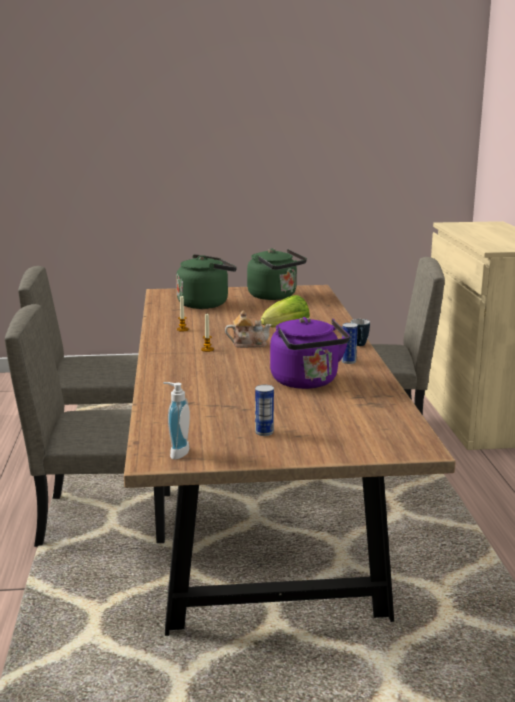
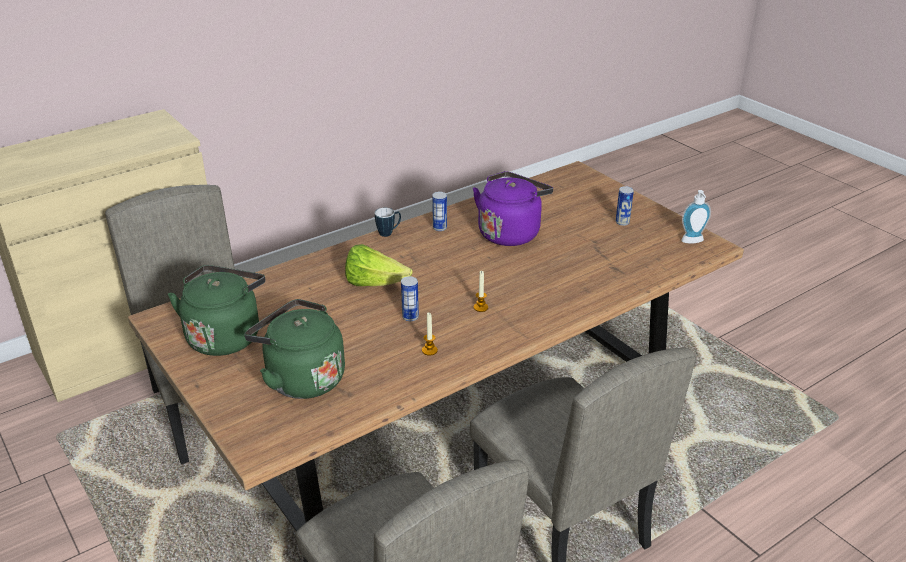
camera: 120 degrees left, 15 degrees up
teapot [225,310,272,348] -> none
none -> can [401,276,419,321]

